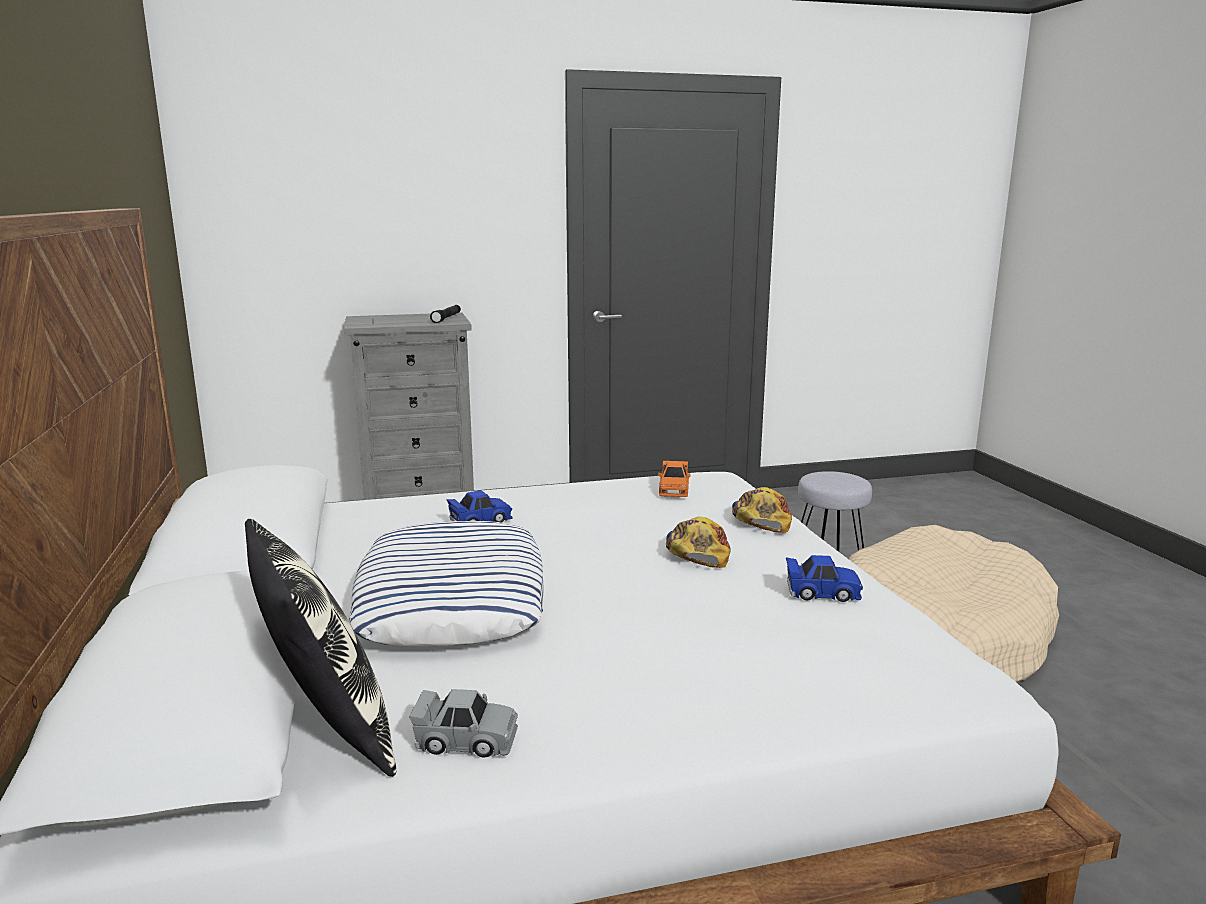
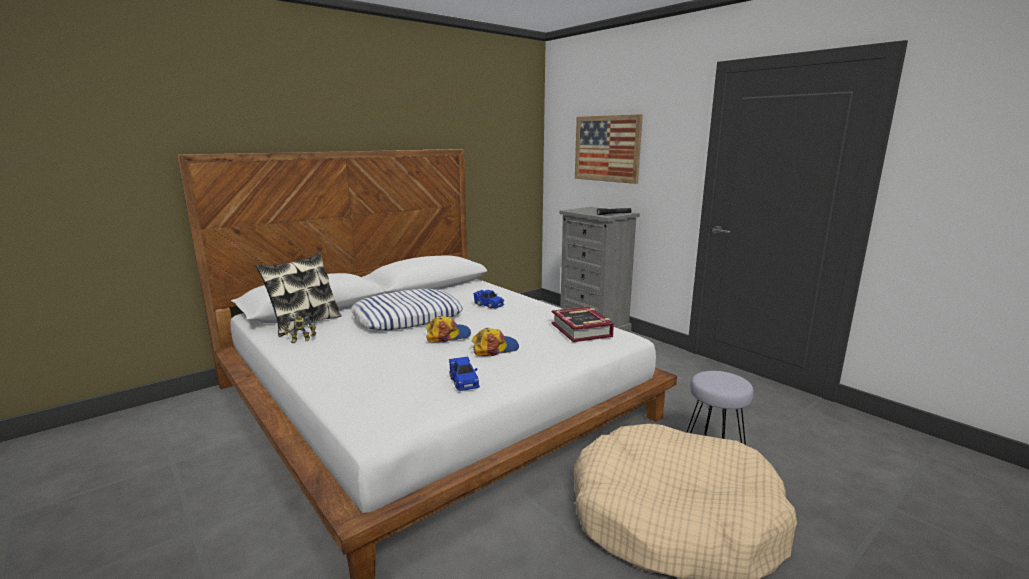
camera: 65 degrees right, 0 degrees up
grey toy car [409,689,518,758] -> toy robot [284,316,316,343]
orange toy car [658,459,691,497] -> book [551,306,614,342]
cap [732,487,792,533] -> cap moved to [425,316,471,342]
none -> picture [575,114,643,184]

